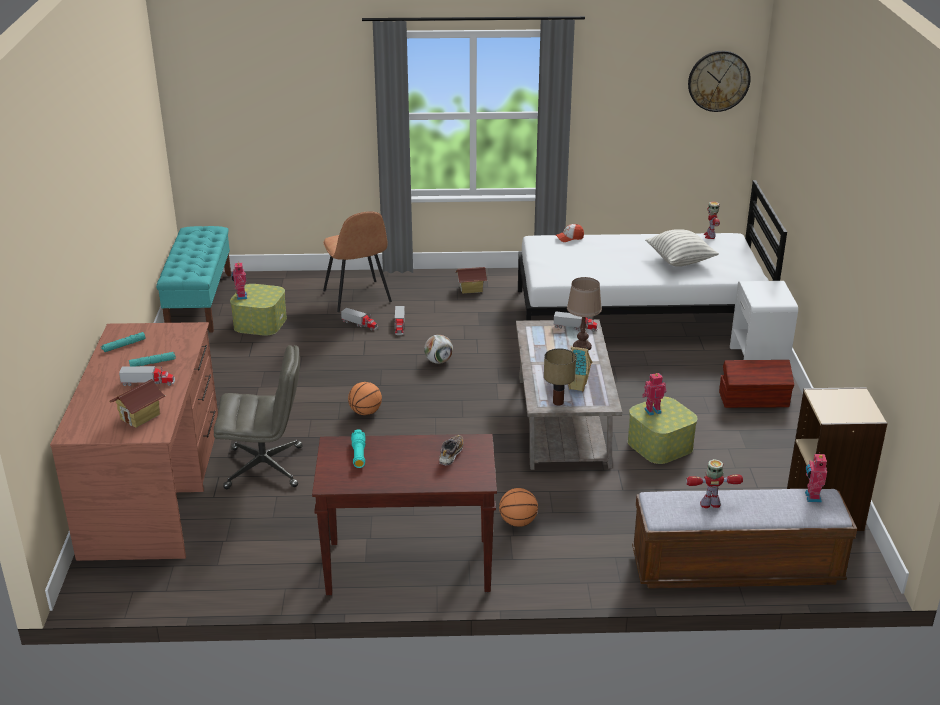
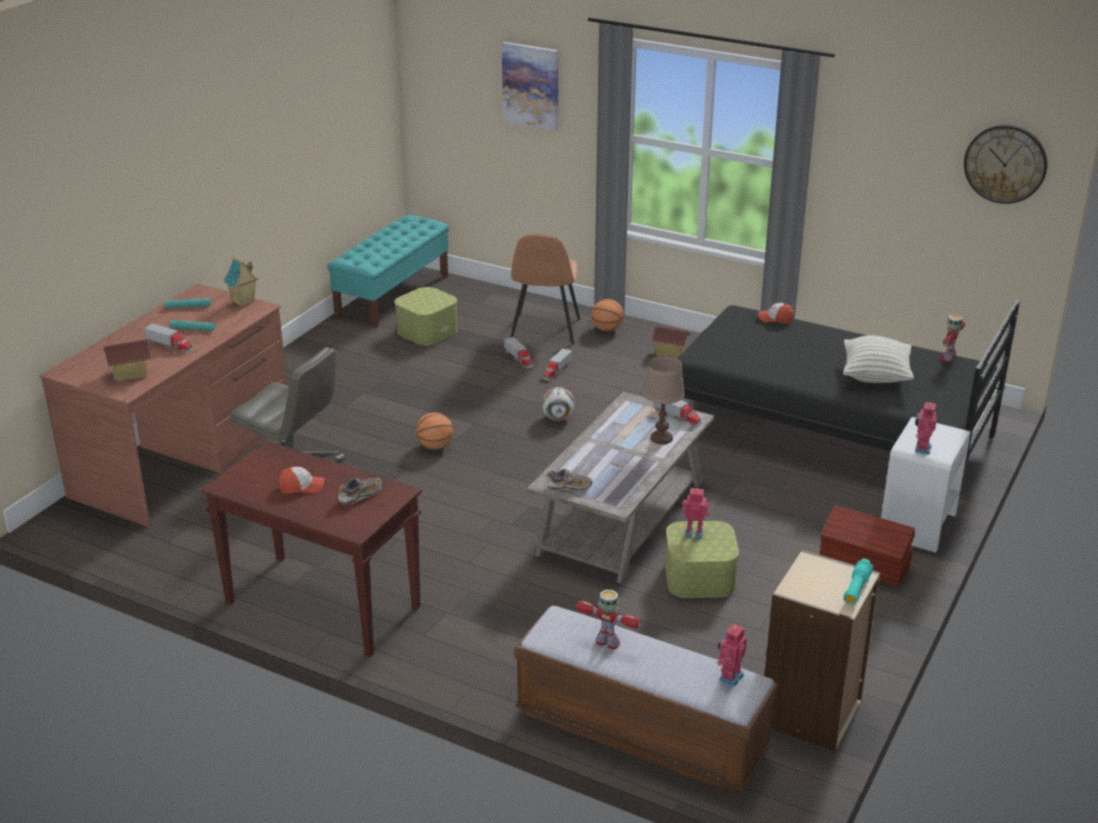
camera: 30 degrees right, 0 degrees up
toy robot [231,261,247,300] -> toy robot moved to [915,402,937,455]
turquoise flashlight [351,429,366,468] -> turquoise flashlight moved to [843,559,873,605]
basketball [499,488,538,527] -> basketball moved to [591,299,624,331]
white bed [518,180,787,321] -> black bed [677,300,1020,504]
table lamp [544,348,576,406] -> shoe [546,469,592,491]
toy house [568,347,592,391] -> toy house moved to [223,256,258,307]
none -> cap [278,467,325,494]
none -> picture [502,42,558,131]

